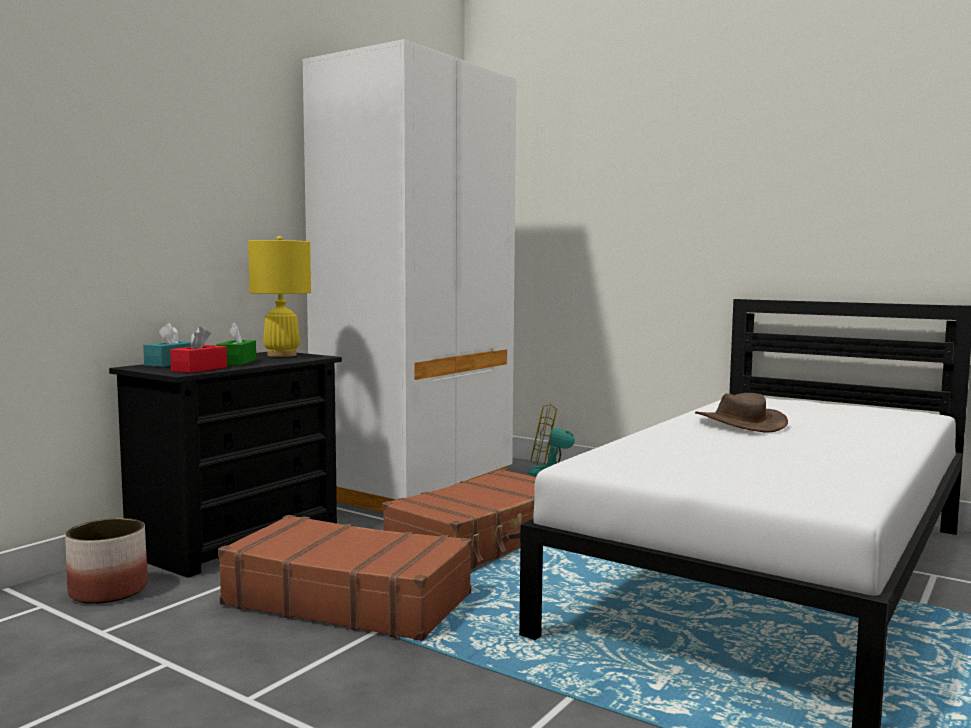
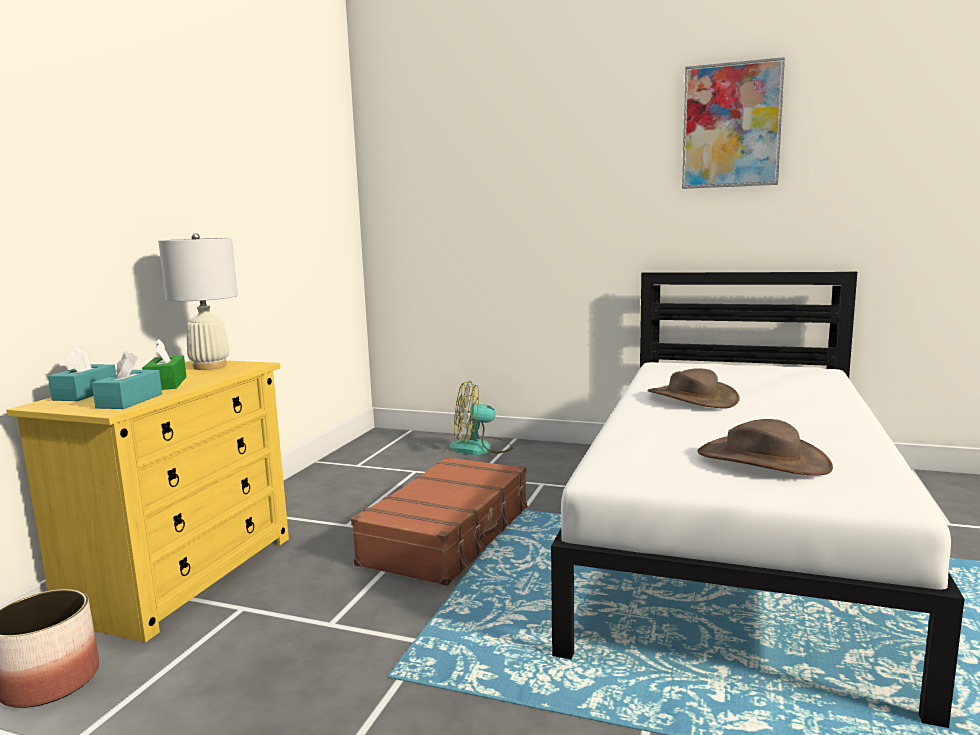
camera: 15 degrees left, 5 degrees up
black dresser [109,352,342,578] -> yellow dresser [6,360,289,642]
red tissue box [170,327,227,373] -> turquoise tissue box [92,351,162,409]
brown suitcase [218,515,472,641] -> none
yellow table lamp [248,236,311,357] -> white table lamp [158,233,238,370]
white wardrobe [303,39,517,512] -> none
none -> picture [682,57,785,189]
none -> brown hat [697,419,833,476]

